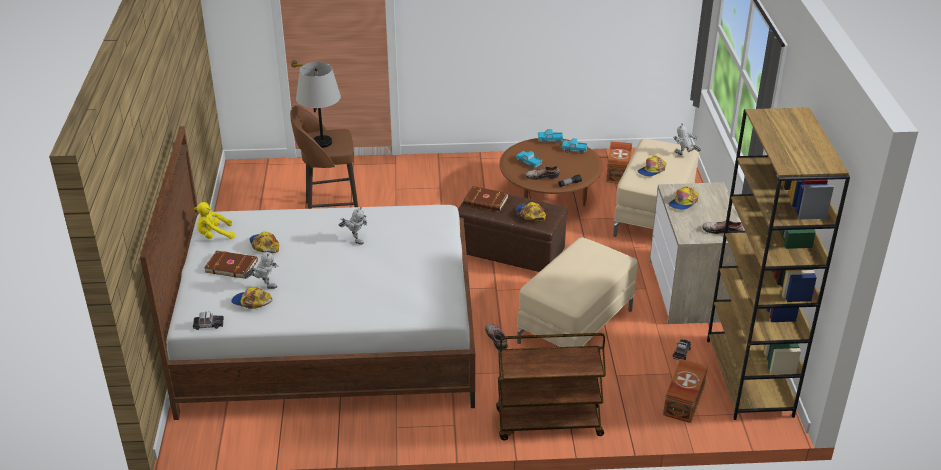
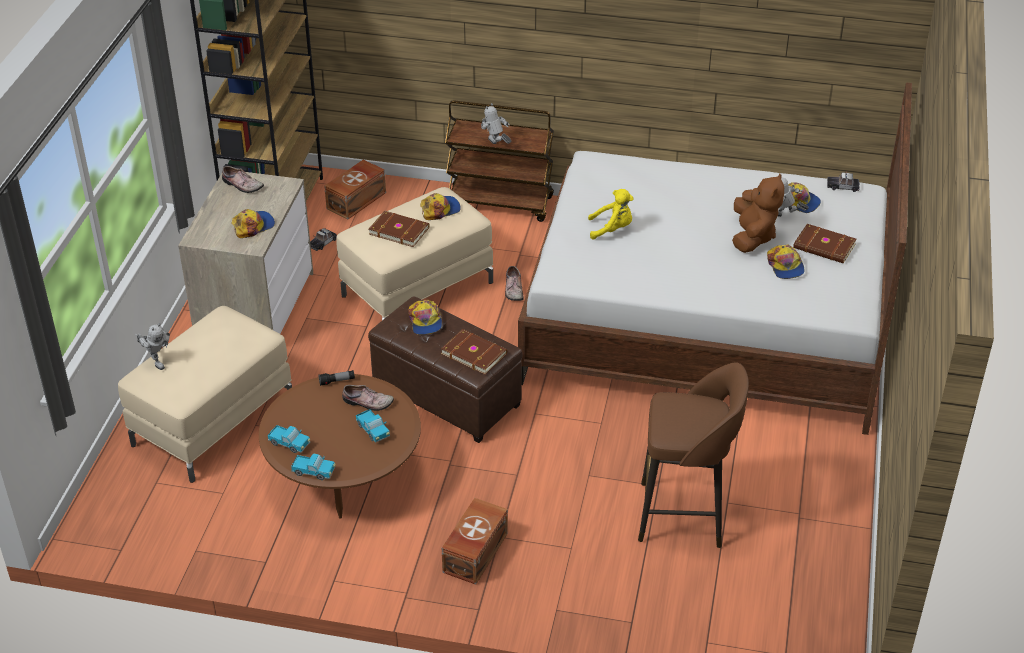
camera: 165 degrees left, 5 degrees up
yellow plush toy [194,202,235,239] -> yellow plush toy moved to [588,189,633,240]
grey table lamp [296,62,341,148] -> none
toy robot [339,207,367,245] -> toy robot moved to [481,103,511,144]
brown storage box [606,141,632,183] -> brown storage box moved to [442,498,508,585]
cap [638,156,667,177] -> cap moved to [420,193,461,220]
none -> brown book [369,211,430,247]
none -> brown plush toy [732,174,784,253]

